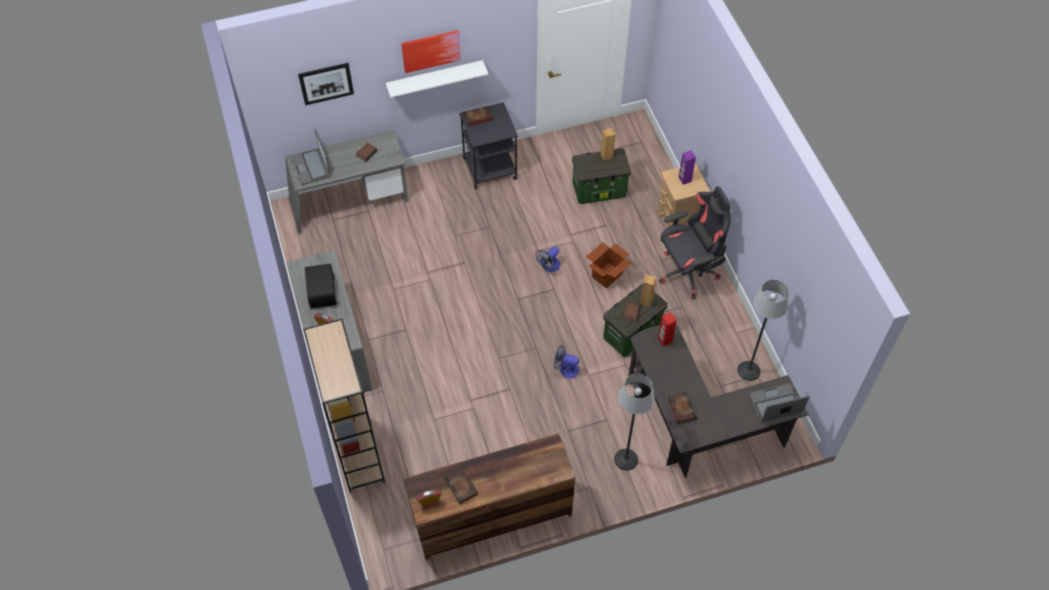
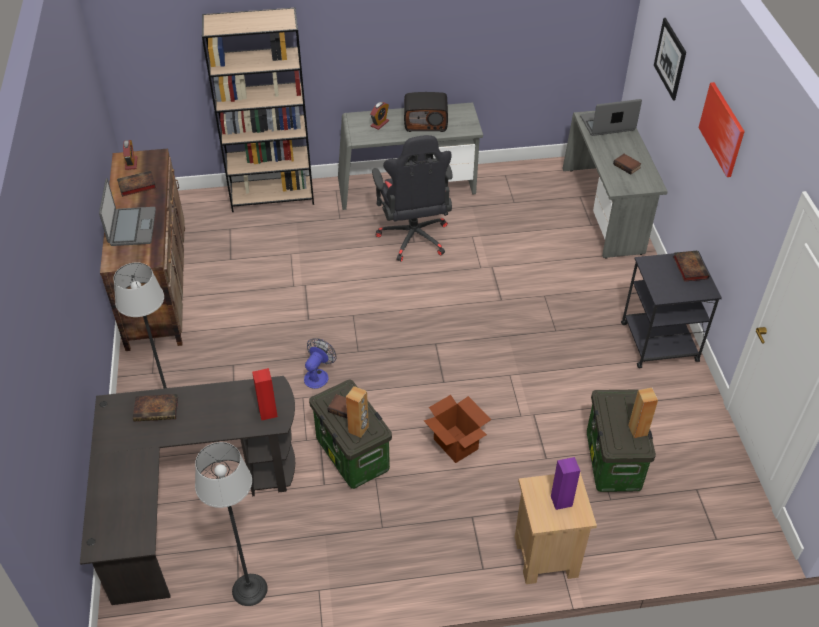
camera: 100 degrees right, 10 degrees down
white shelf [386,60,488,98] -> none
fan [535,246,561,272] -> none
black office chair [659,186,731,299] -> black office chair moved to [372,135,453,262]
laptop [749,384,810,422] -> laptop moved to [99,178,156,246]

